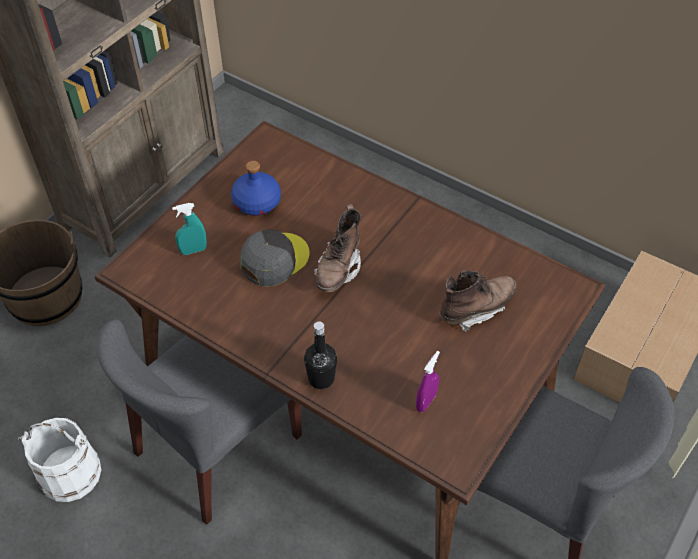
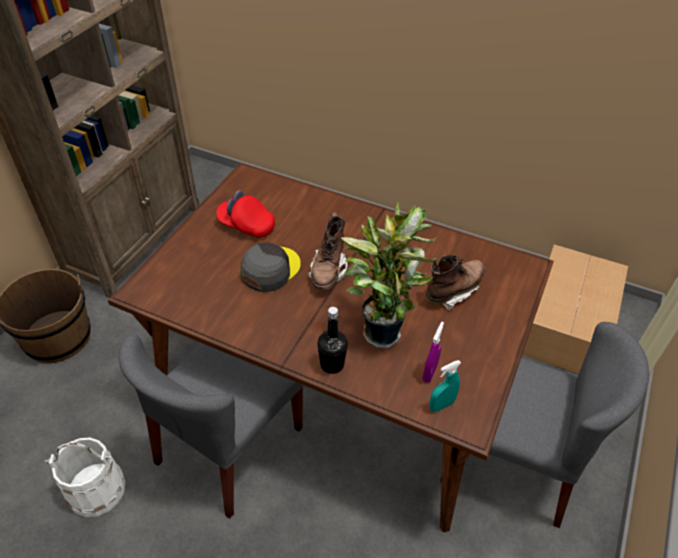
camera: 10 degrees left, 5 degrees down
turquoise spray bottle [172,203,207,255] -> turquoise spray bottle moved to [429,360,461,412]
blue bottle [231,161,281,216] -> red cap [216,190,275,238]
none -> potted plant [341,202,440,348]

